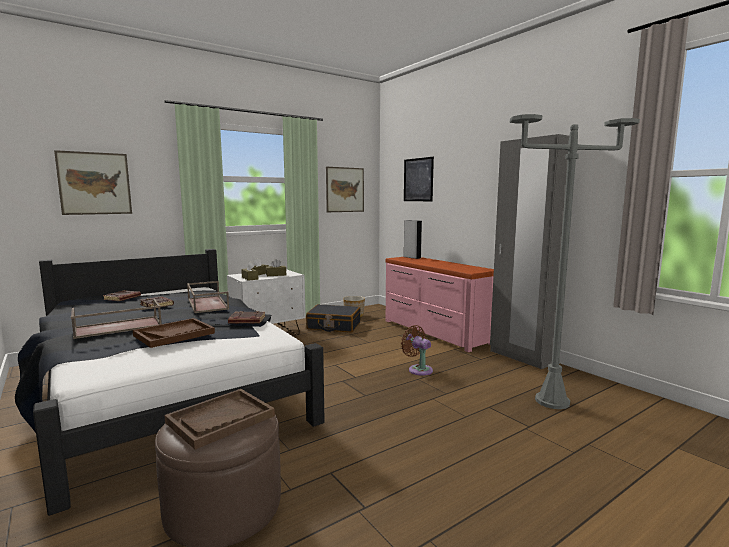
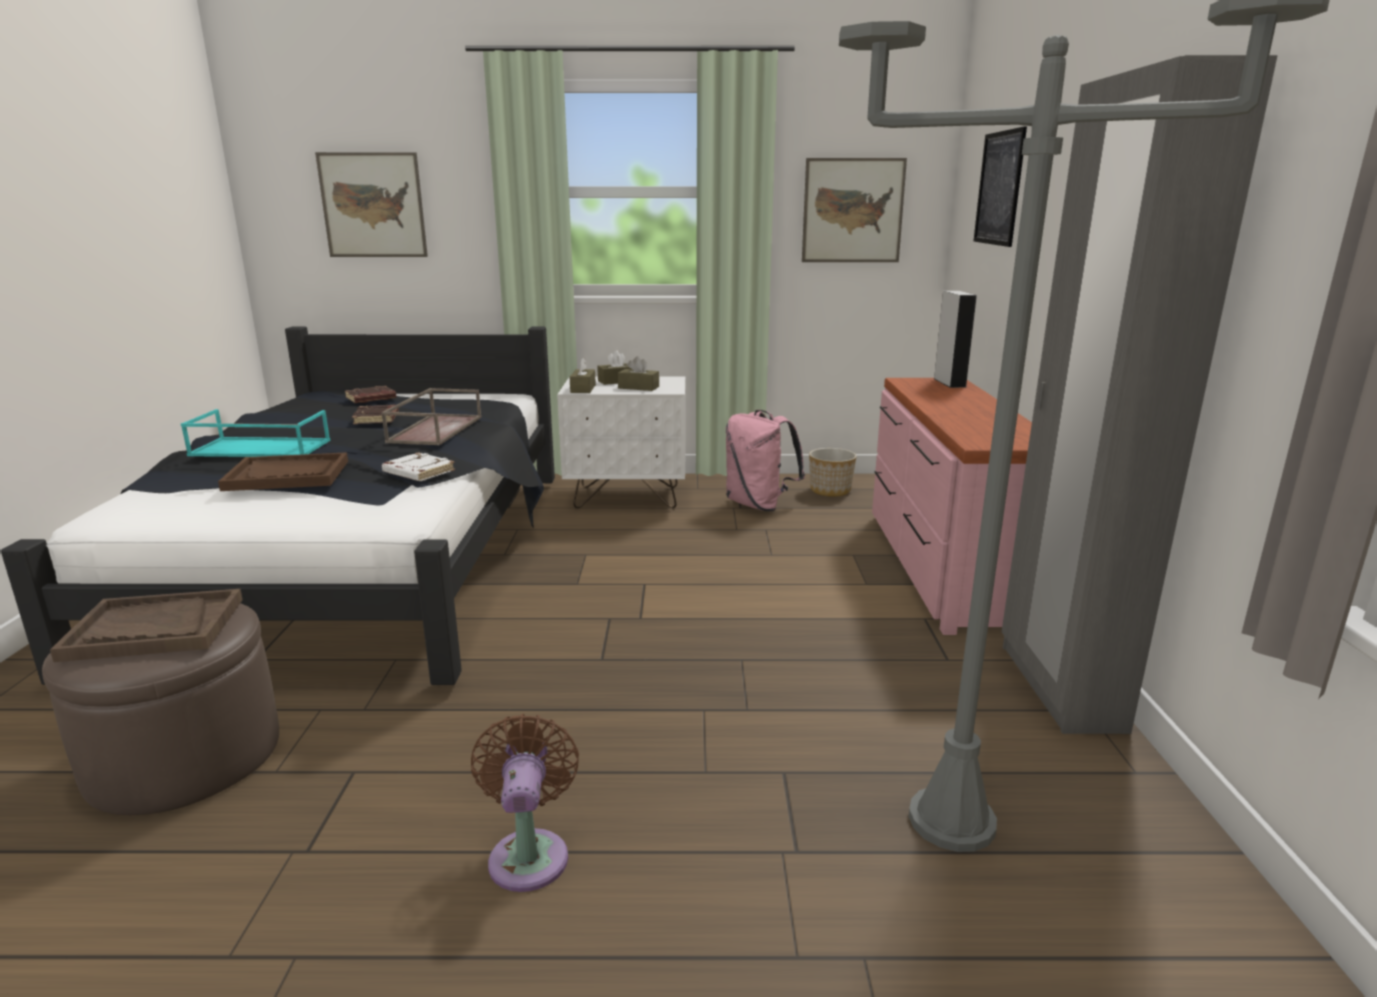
camera: 35 degrees right, 10 degrees up
brown tray [71,299,162,339] -> turquoise tray [181,409,330,457]
brown book [228,311,265,324] -> white book [382,452,455,481]
black suitcase [306,304,360,333] -> pink backpack [726,410,805,512]
brown fan [401,325,433,376] -> brown fan moved to [471,714,579,892]

